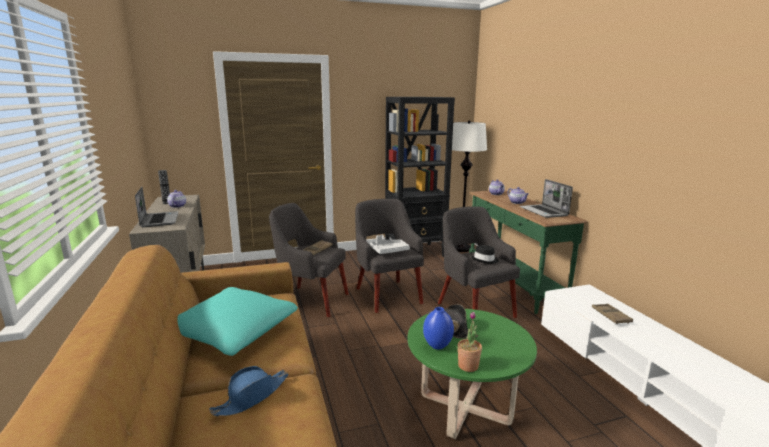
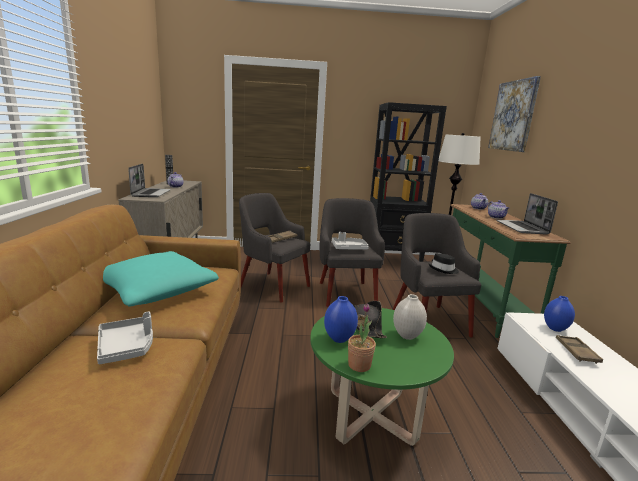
camera: 15 degrees right, 0 degrees up
blue hat [209,366,288,416] -> grey tray [97,311,153,364]
none -> white vase [393,294,427,340]
none -> picture [488,76,541,152]
none -> blue vase [544,296,575,332]

